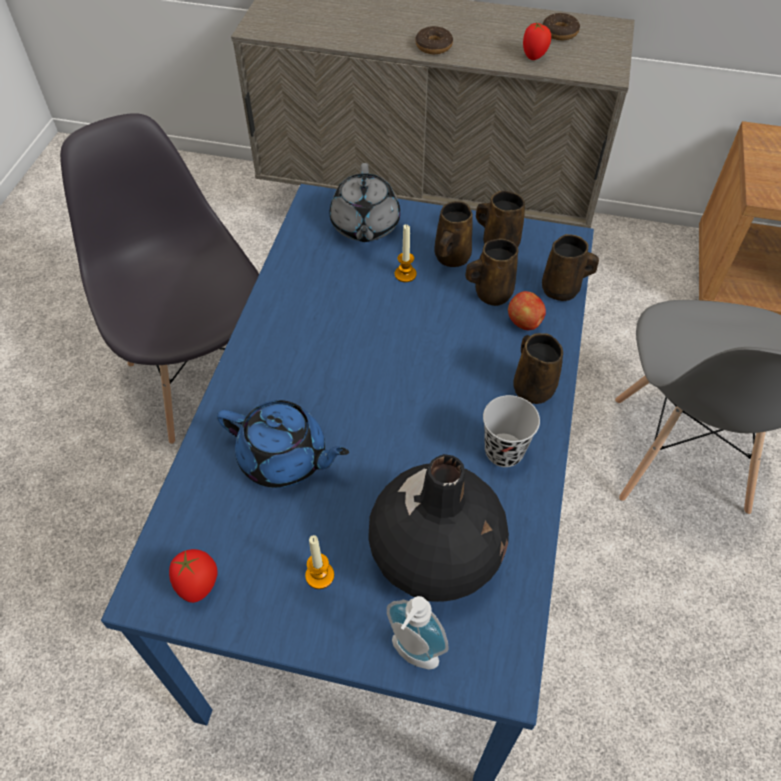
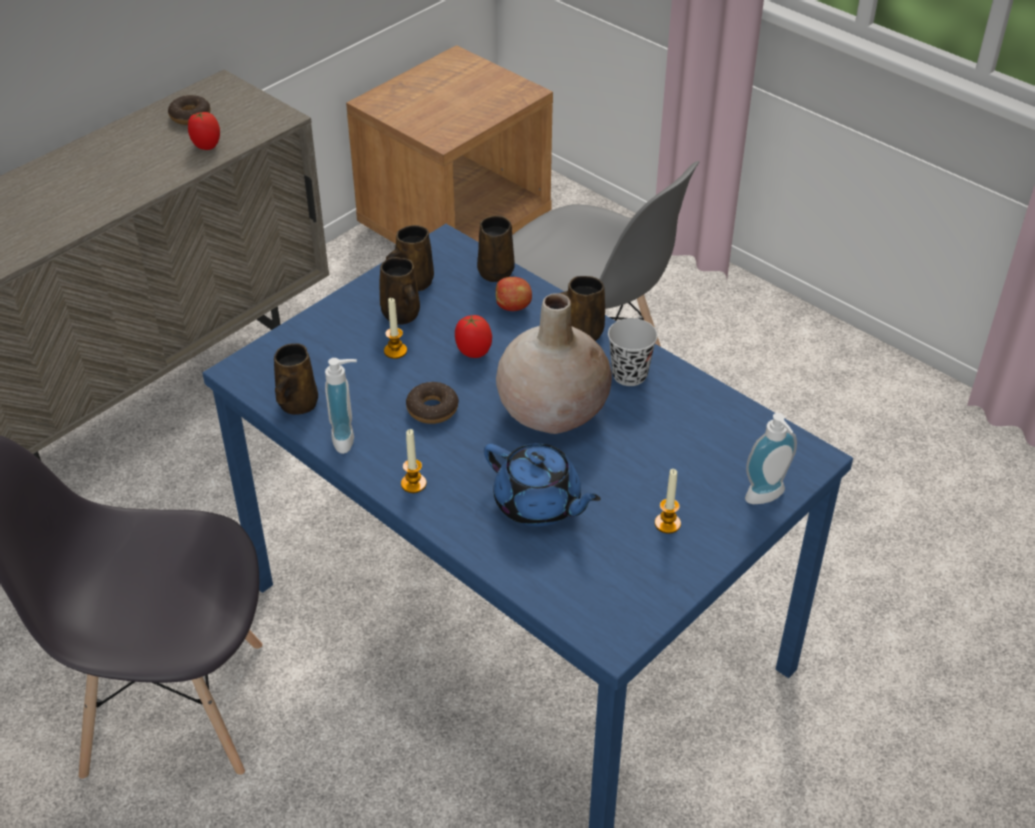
camera: 60 degrees left, 10 degrees down
tomato [169,549,218,603] -> tomato moved to [455,315,492,358]
blue teapot [217,400,349,488] -> blue teapot turned 75 degrees clockwise [484,443,601,526]
grey teapot [330,163,400,242] -> none
black vase [368,454,509,602] -> none
donut [415,26,453,54] -> donut moved to [406,382,459,424]
brown mug [465,238,518,306] -> brown mug moved to [274,343,318,415]
none -> soap dispenser [325,358,357,454]
none -> candle [401,429,427,493]
none -> beige vase [496,293,612,434]

